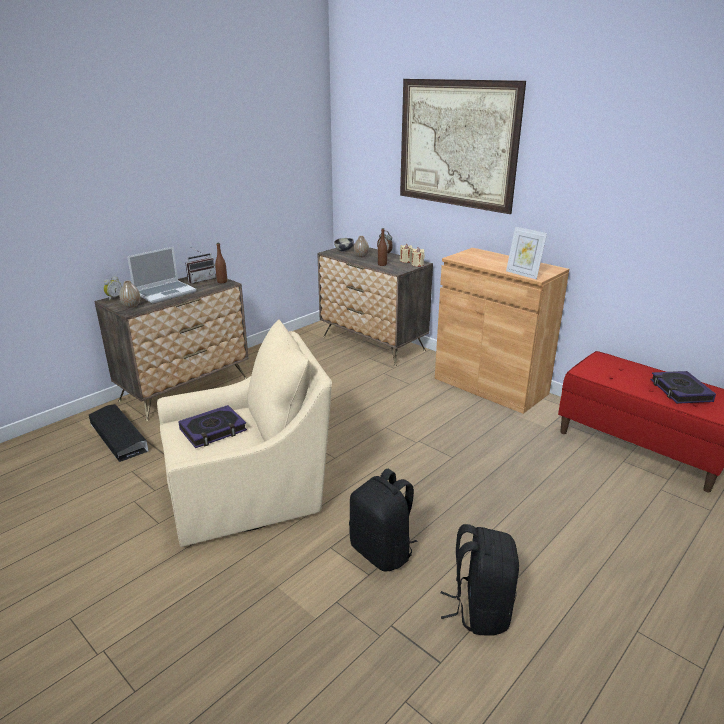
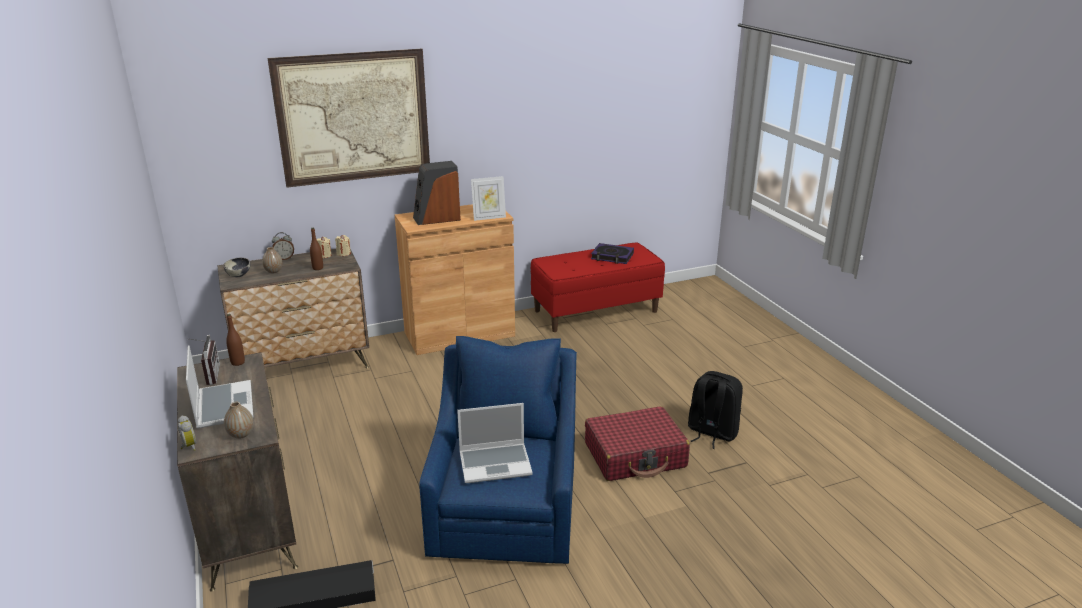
camera: 65 degrees left, 0 degrees up
beige armchair [157,319,332,547] -> blue armchair [419,336,577,564]
book [178,405,247,448] -> laptop [457,403,533,483]
black backpack [349,469,417,572] -> red suitcase [585,406,690,481]
none -> speaker [413,161,461,225]

